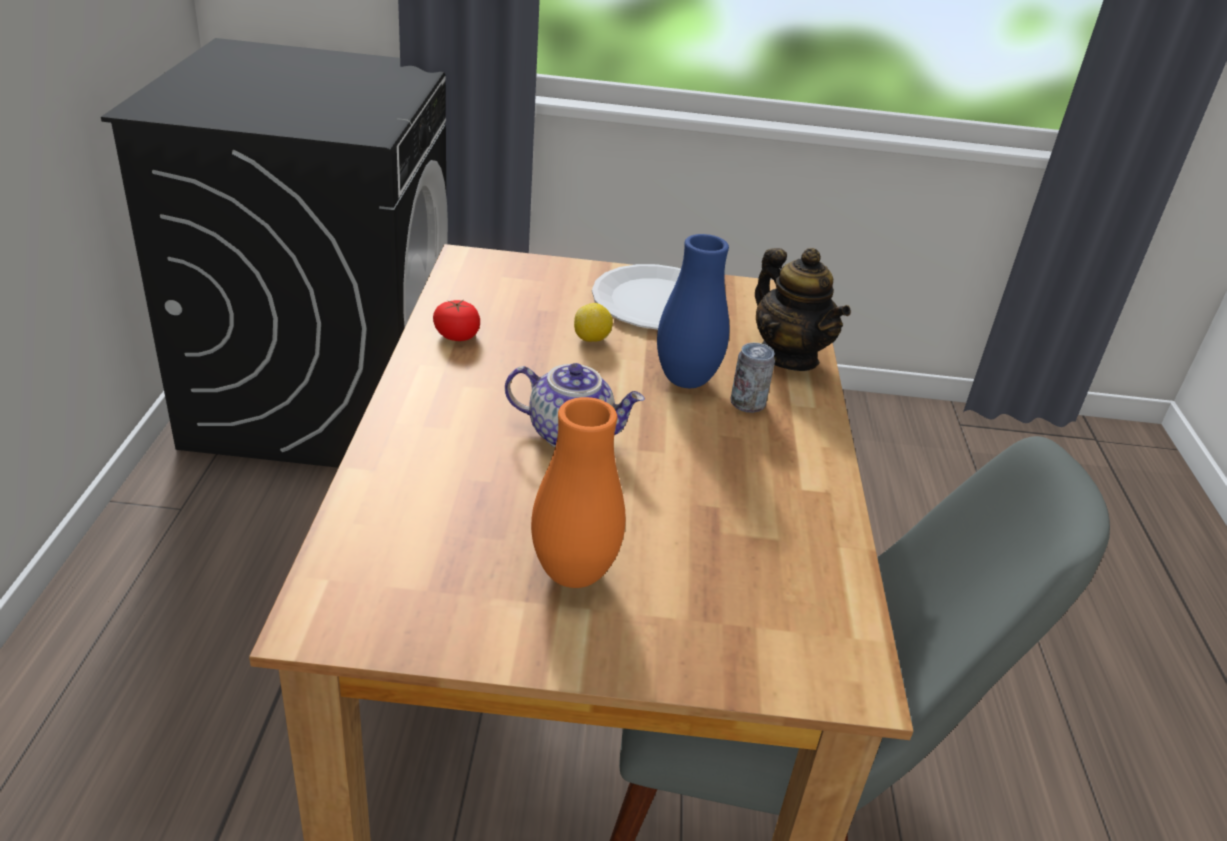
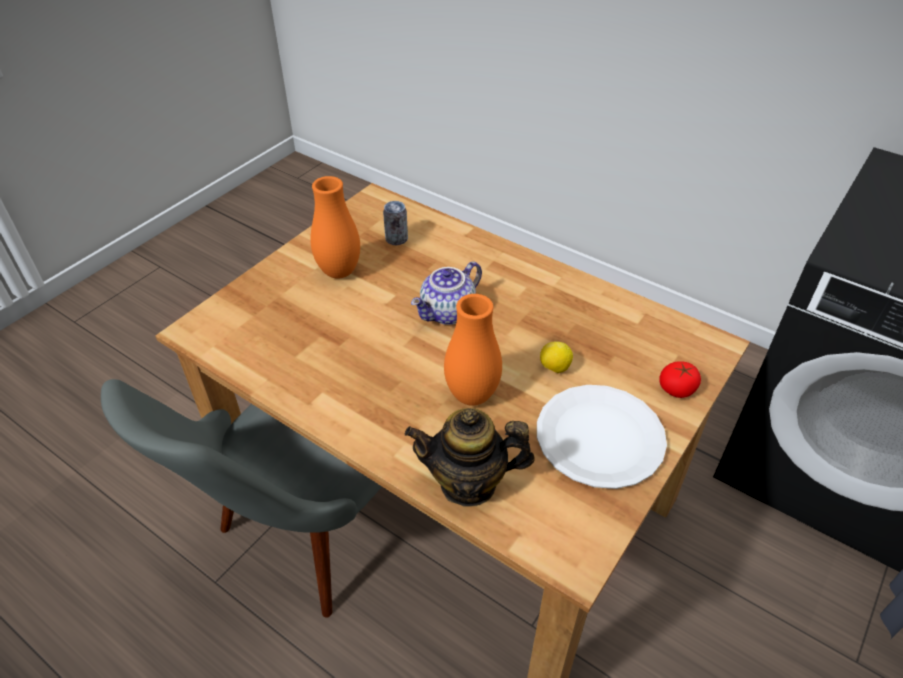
camera: 125 degrees right, 10 degrees up
tomato [433,300,480,341] -> tomato moved to [659,361,701,398]
blue vase [657,234,729,388] -> orange vase [444,294,502,406]
can [730,343,775,413] -> can moved to [383,201,408,245]

